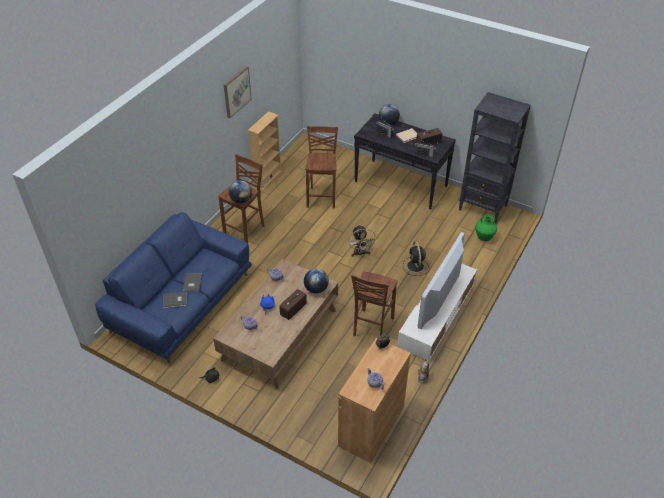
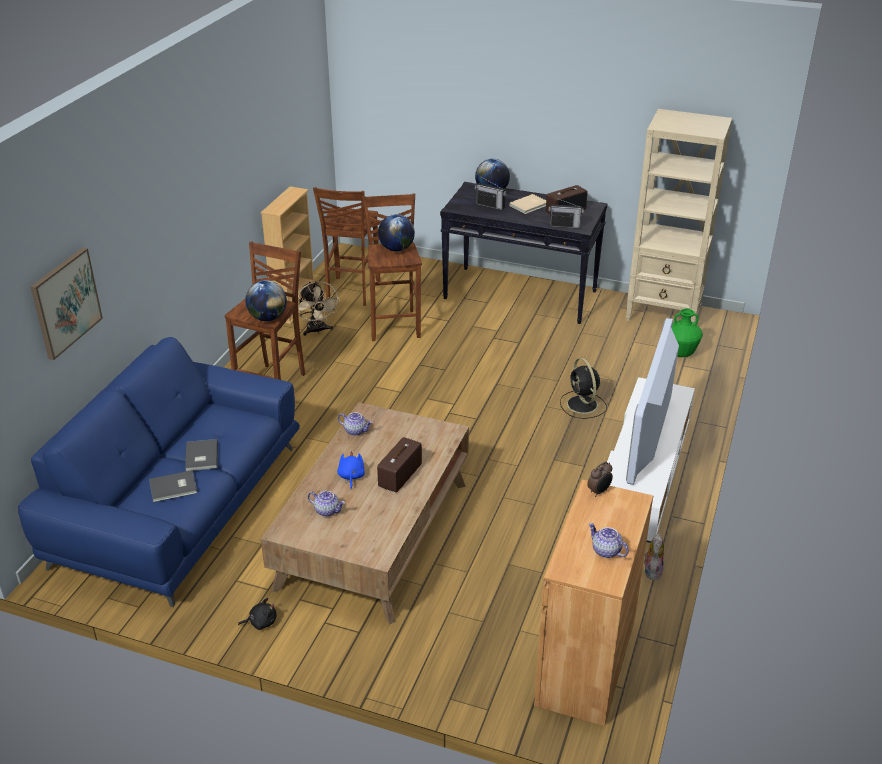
camera: 10 degrees left, 10 degrees down
picture [224,66,252,118] -> picture moved to [30,247,103,360]
globe [304,269,329,294] -> globe moved to [378,214,415,251]
beige fan [348,225,377,257] -> beige fan moved to [298,281,340,336]
brown stool [351,271,398,337] -> brown stool moved to [313,187,381,306]
black bookcase [459,92,531,223] -> beige bookcase [626,109,732,323]

